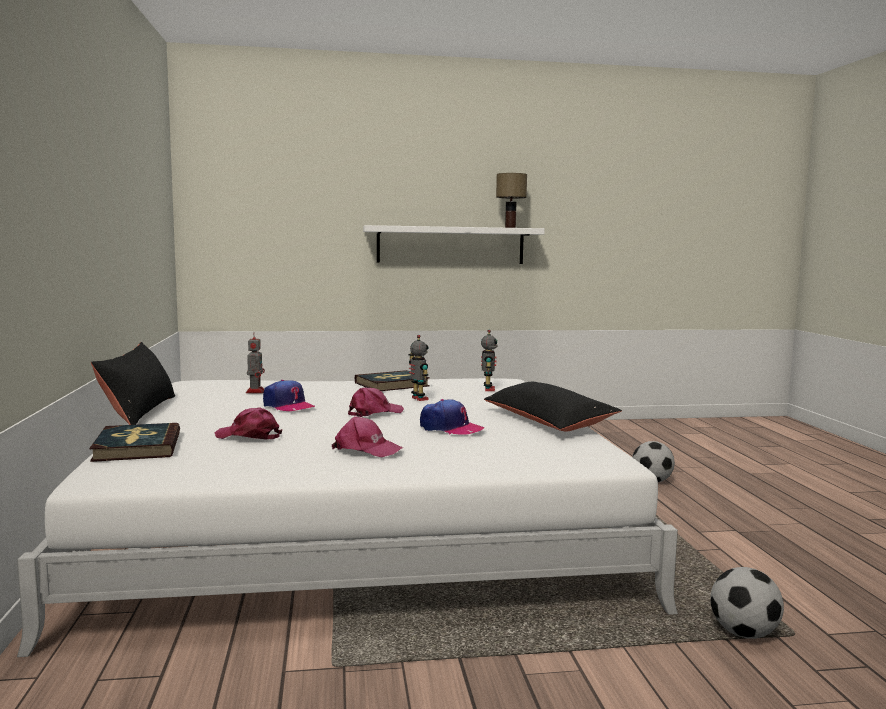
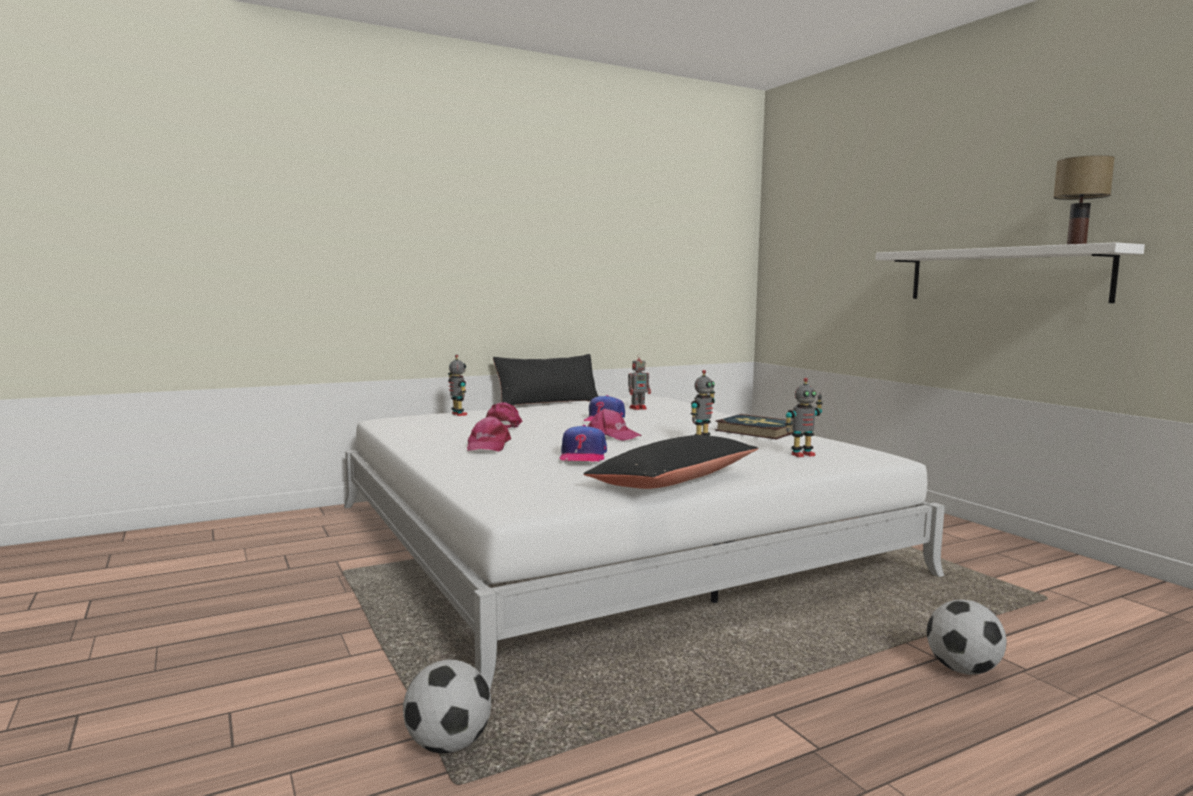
camera: 70 degrees right, 0 degrees up
book [89,423,180,462] -> toy robot [448,354,467,416]

